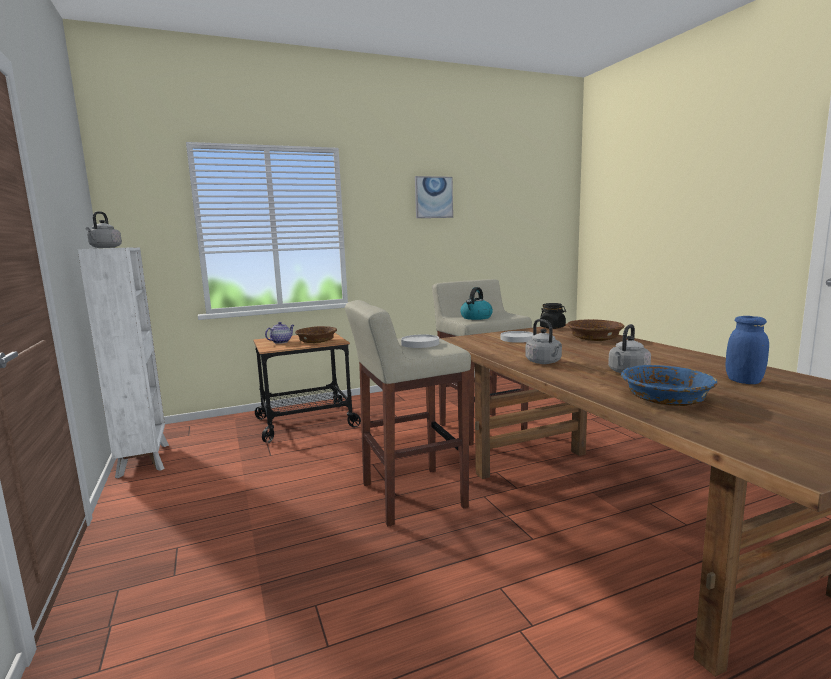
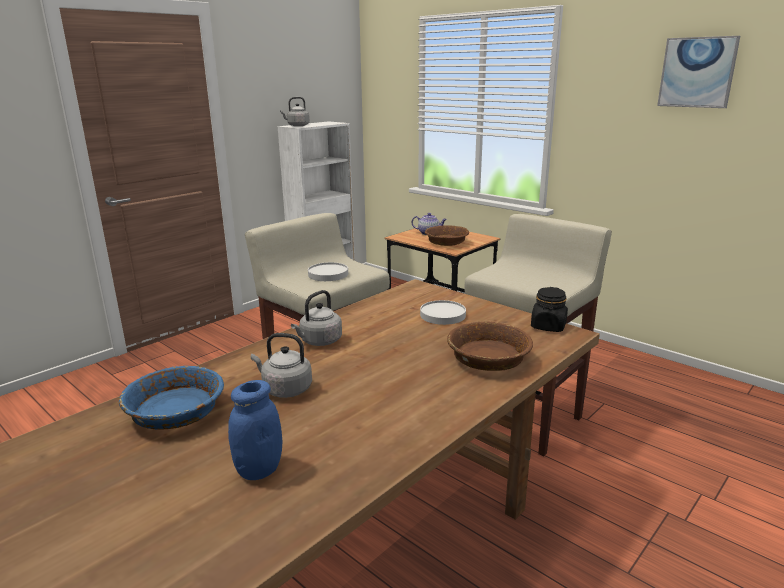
camera: 65 degrees right, 10 degrees up
kettle [460,287,493,320] -> none

